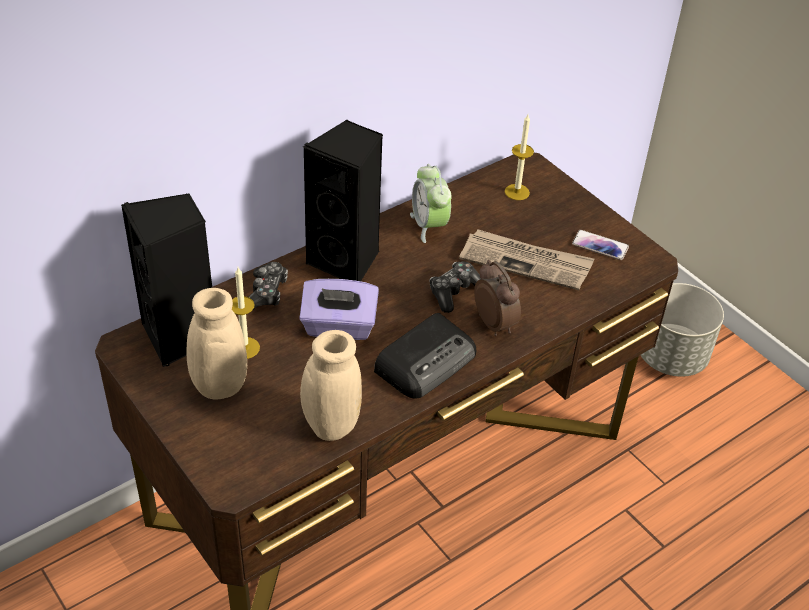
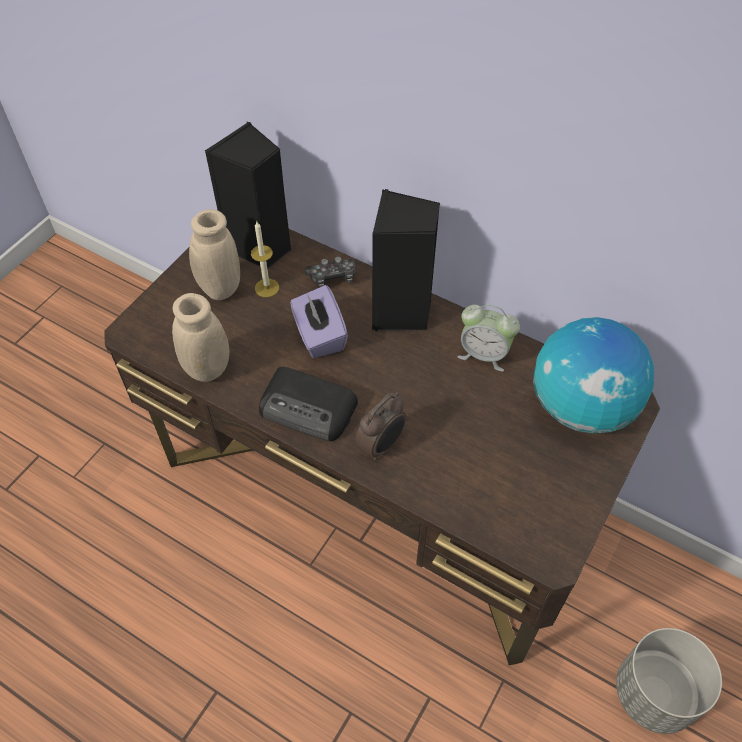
camera: 70 degrees right, 10 degrees up
alarm clock [410,164,452,243] -> alarm clock turned 120 degrees counterclockwise [458,304,520,371]
game controller [429,262,481,313] -> none
newspaper [459,229,594,290] -> none
candle [505,115,534,200] -> globe [533,317,654,433]
phone [572,230,629,260] -> none

